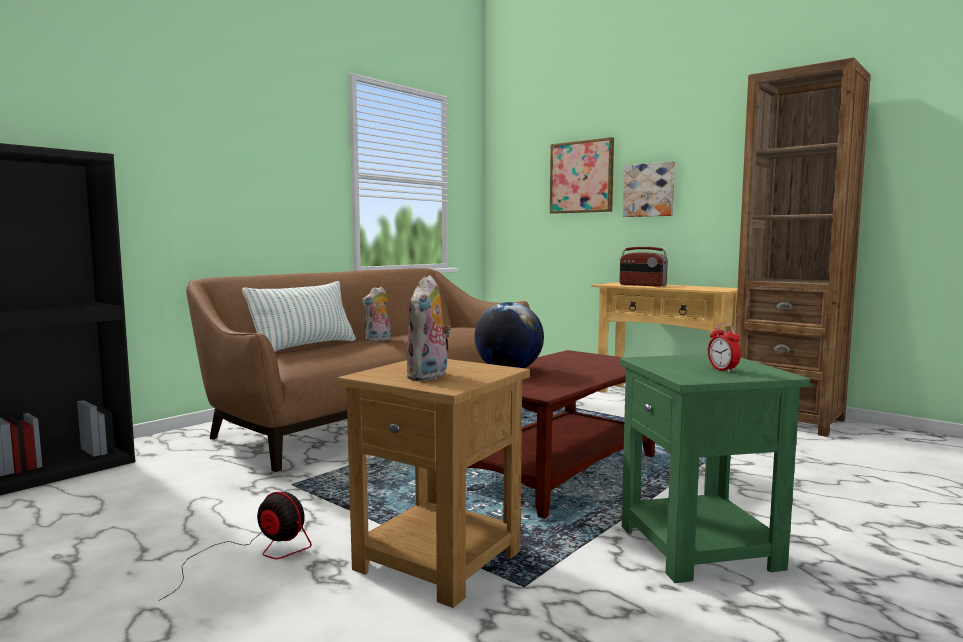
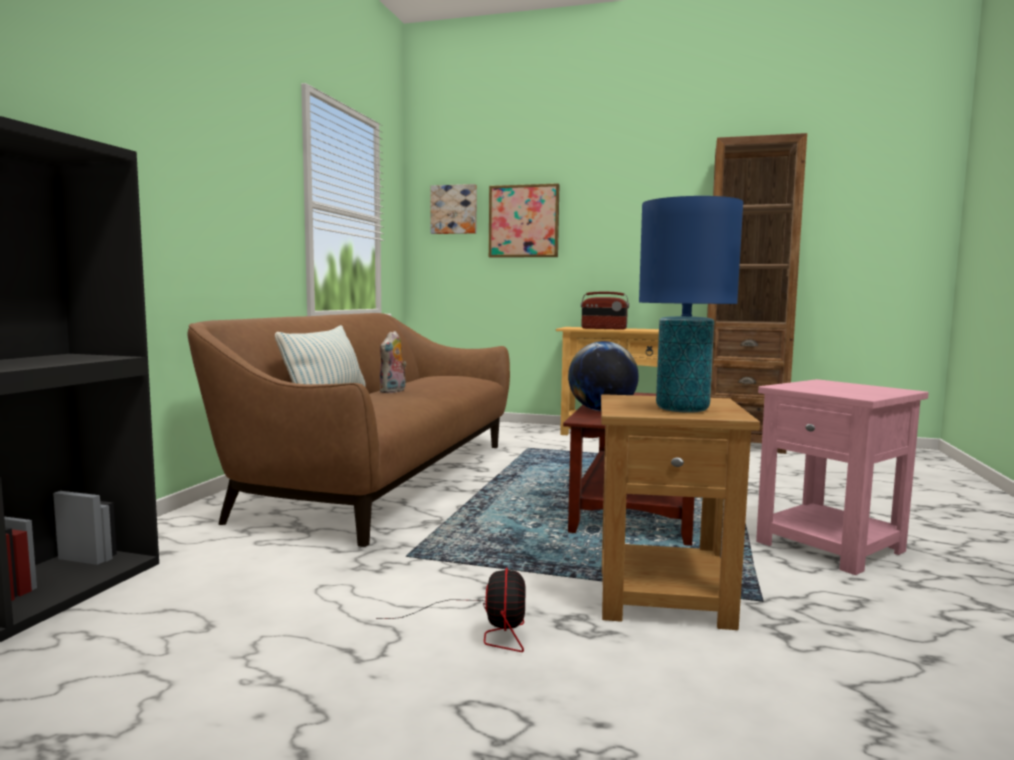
camera: 25 degrees left, 0 degrees up
fan [159,492,312,601] -> fan turned 90 degrees clockwise [376,568,525,652]
plush toy [406,275,451,381] -> blue table lamp [639,196,743,413]
green side table [620,354,810,583] -> pink side table [756,379,929,575]
picture [623,161,675,217] -> picture moved to [430,184,477,234]
alarm clock [708,323,741,373] -> none

